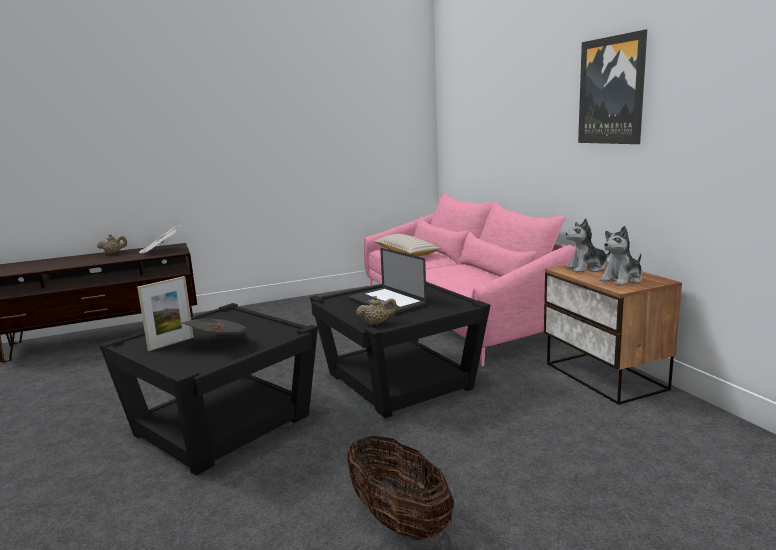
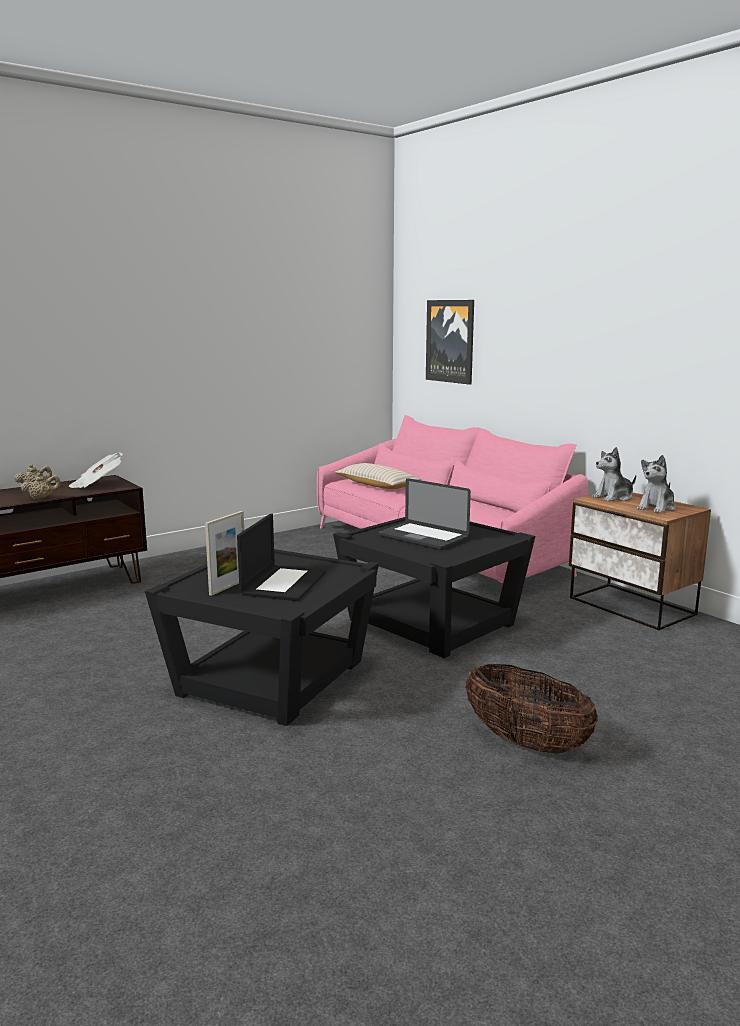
camera: 15 degrees left, 0 degrees up
newspaper [181,318,246,332] -> laptop [237,514,326,601]
beige teapot [356,296,397,325] -> beige teapot moved to [21,473,61,500]
picture [578,30,647,144] -> picture moved to [426,300,474,385]

